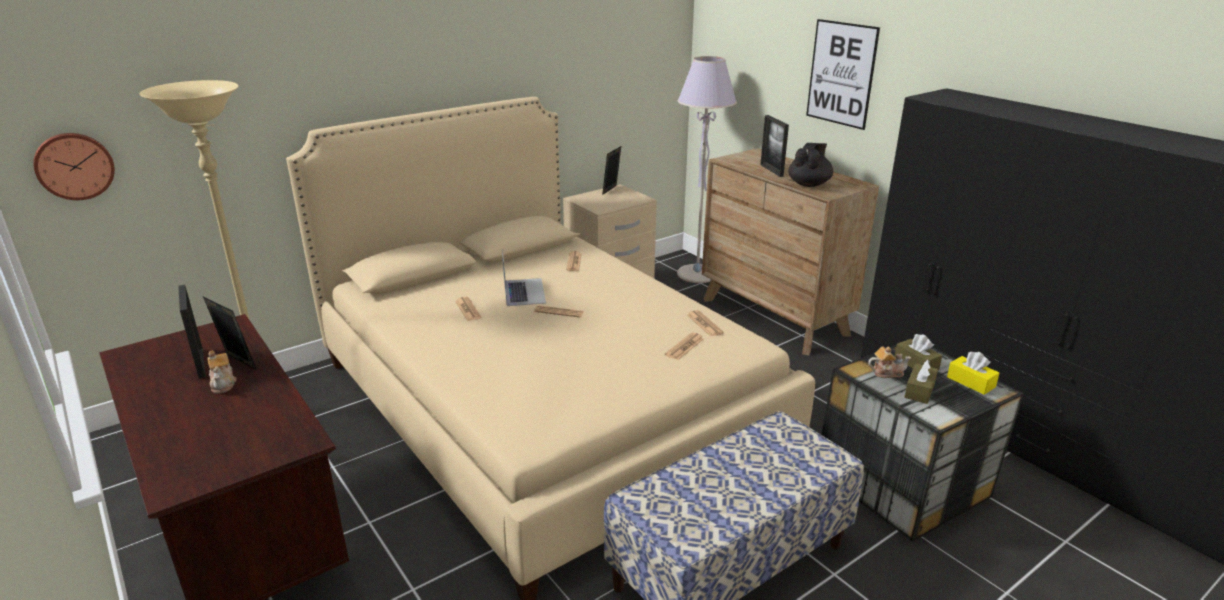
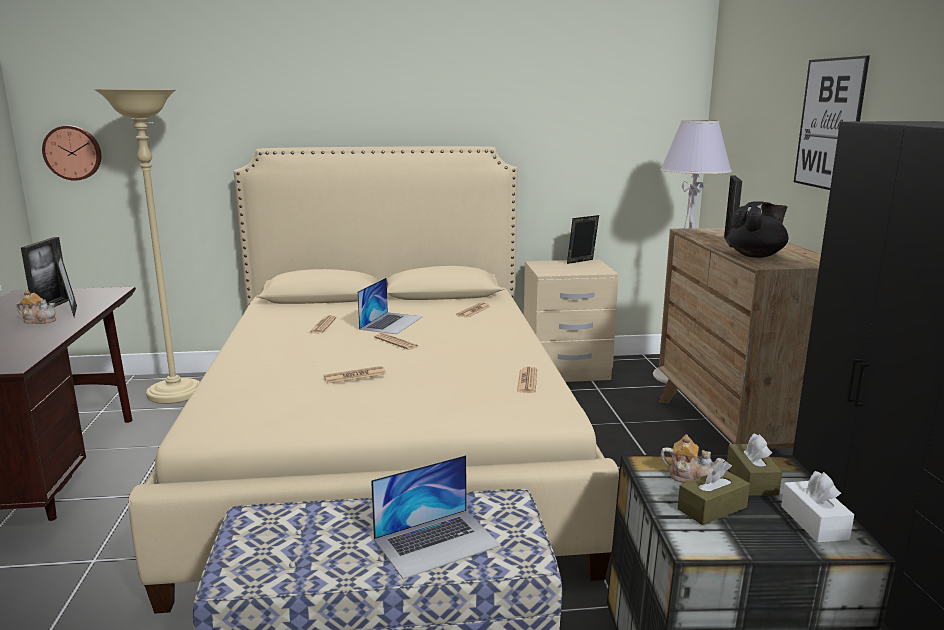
camera: 30 degrees right, 10 degrees down
teapot [207,350,237,394] -> teapot turned 90 degrees counterclockwise [16,290,56,324]
newspaper [665,332,704,360] -> newspaper moved to [323,366,386,383]
yellow tissue box [947,352,1000,395] -> white tissue box [781,471,854,543]
none -> laptop [371,455,501,579]

